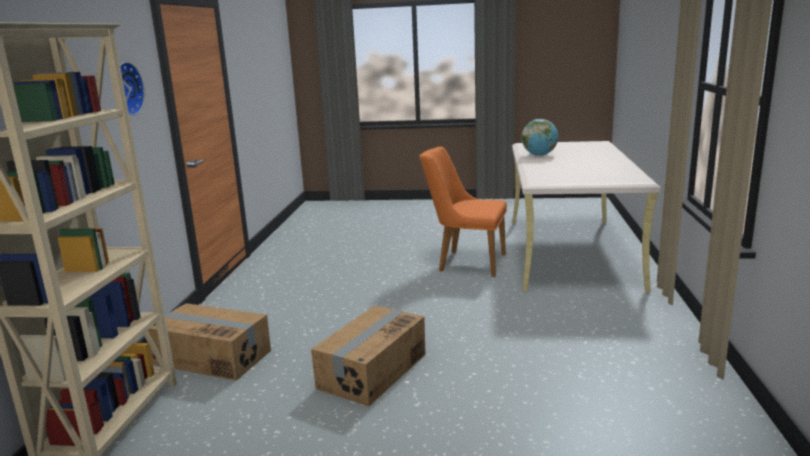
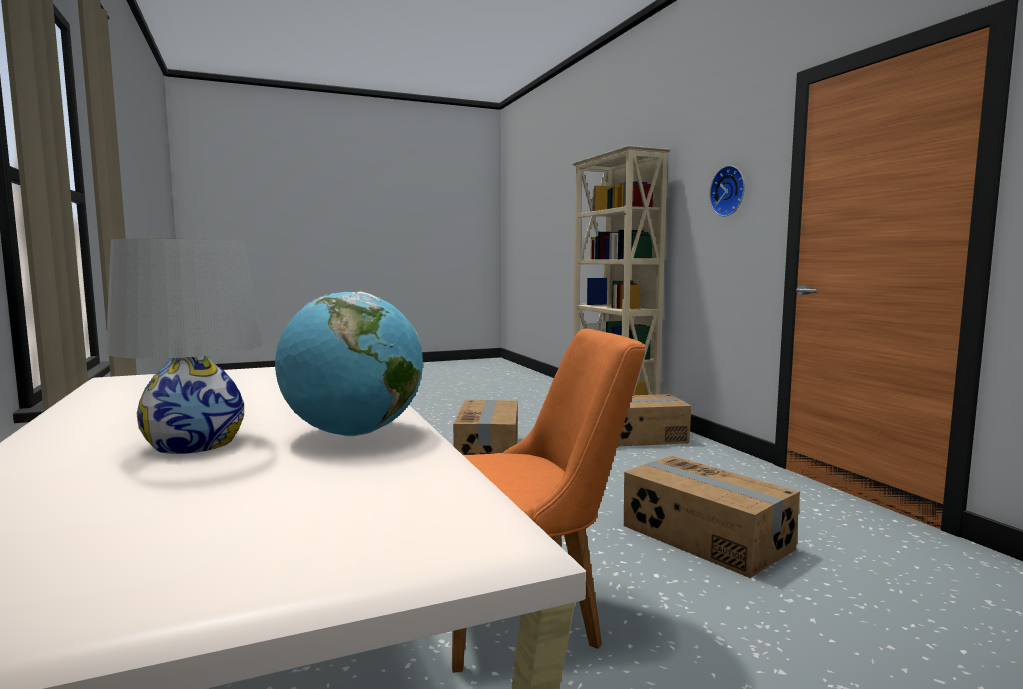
camera: 150 degrees right, 10 degrees down
none -> white table lamp [106,239,263,454]
none -> cardboard box [624,456,800,578]

